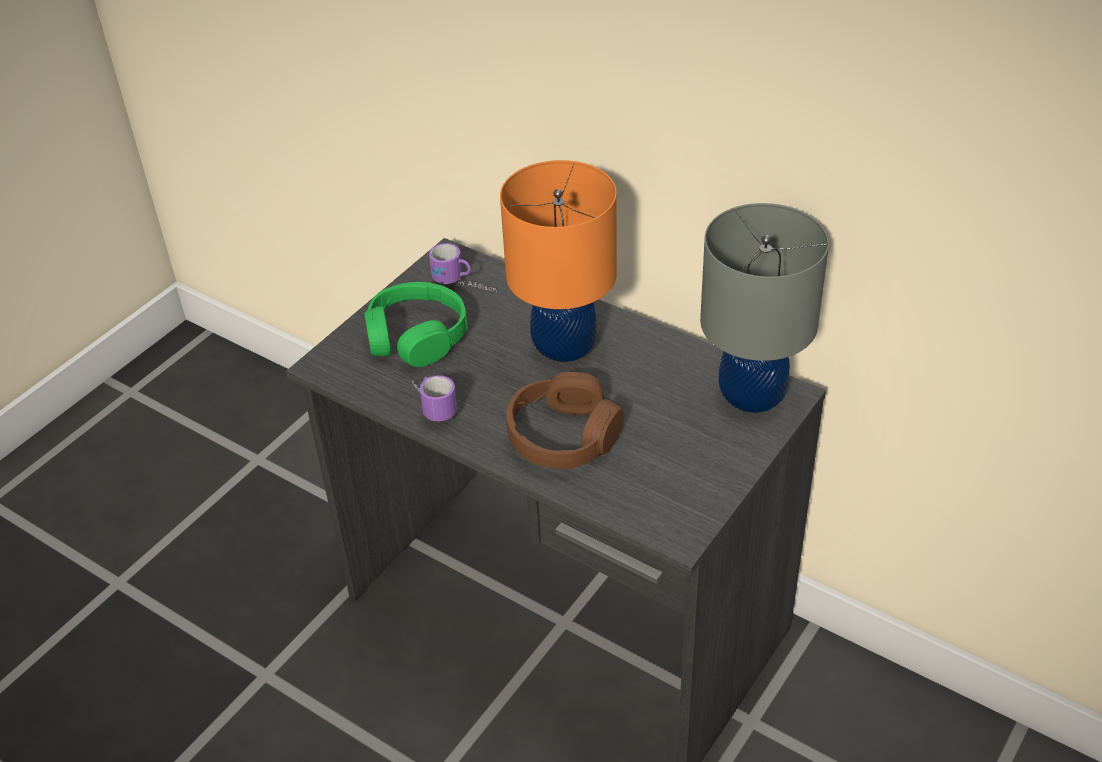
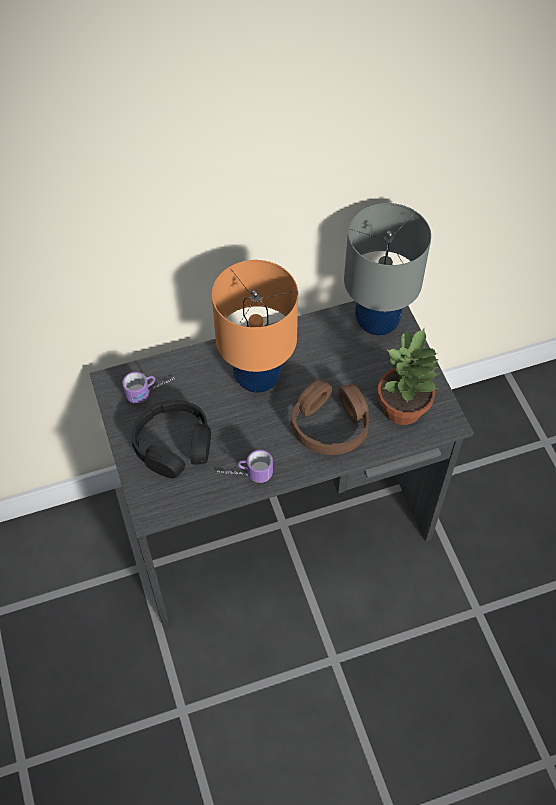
camera: 55 degrees left, 15 degrees up
green headphones [364,282,467,367] -> black headphones [131,400,211,479]
none -> potted plant [377,327,439,425]

